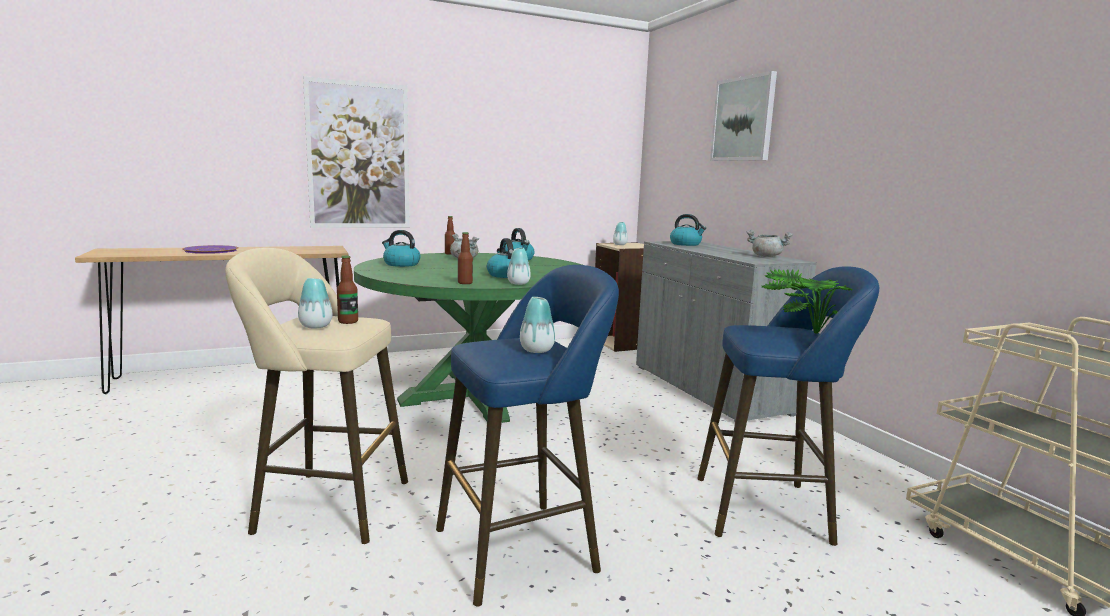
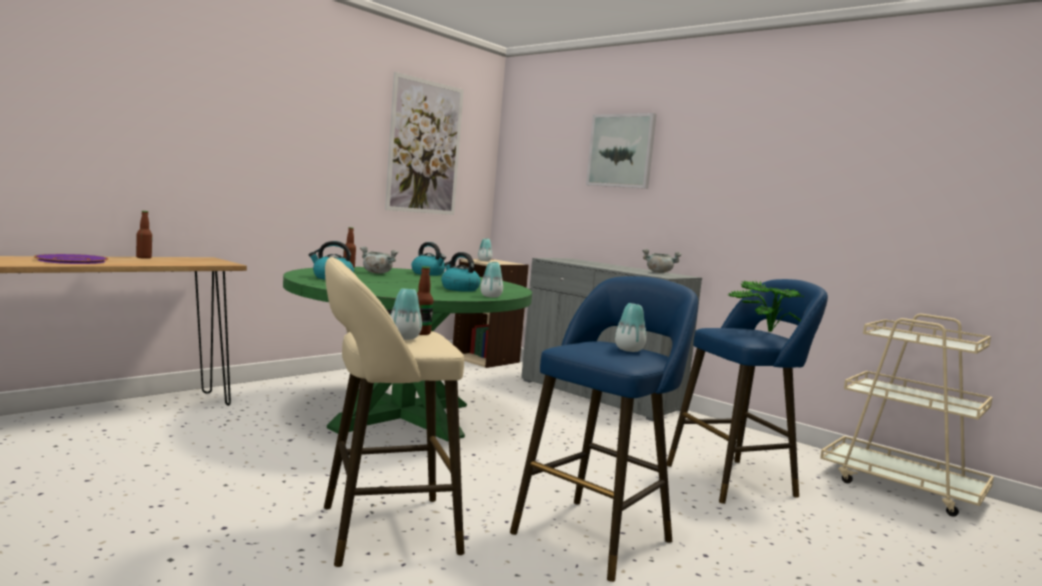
camera: 25 degrees left, 5 degrees down
picture [303,76,410,228] -> picture moved to [385,72,464,215]
bottle [458,232,473,284] -> bottle moved to [136,211,152,259]
kettle [670,214,706,246] -> none

